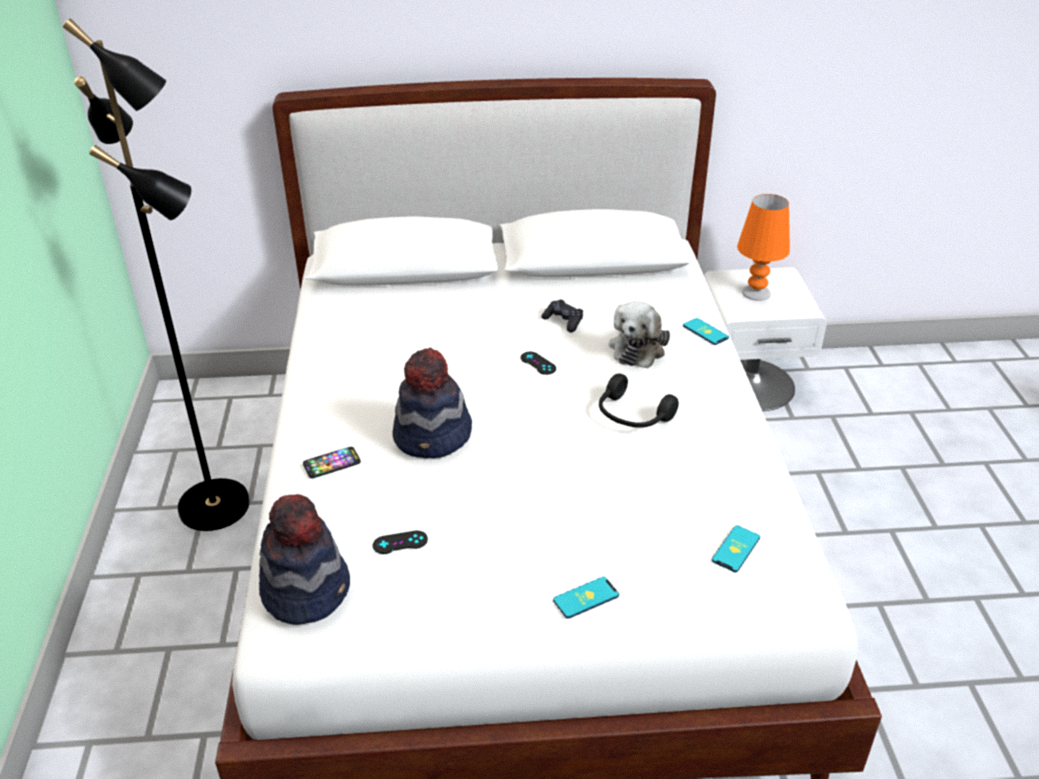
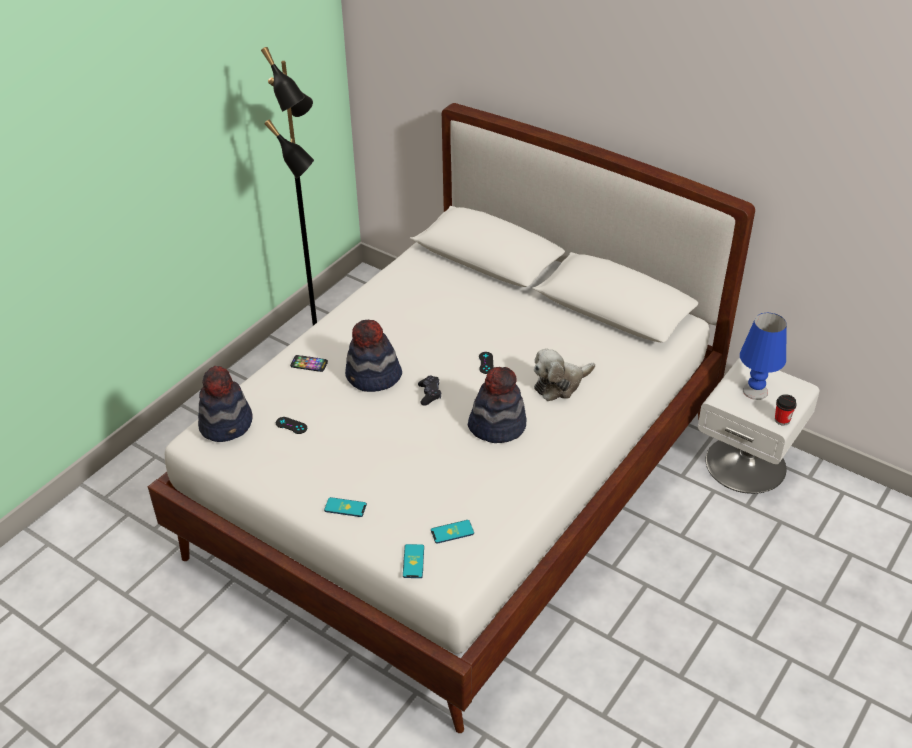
camera: 40 degrees right, 5 degrees up
black game controller [541,300,583,333] -> black game controller moved to [418,375,441,406]
black headphones [599,373,679,428] -> hat [468,367,527,443]
phone [683,318,729,345] -> phone moved to [403,544,424,578]
orange table lamp [737,194,790,301] -> blue table lamp [740,313,787,400]
none -> cup [775,394,797,426]

